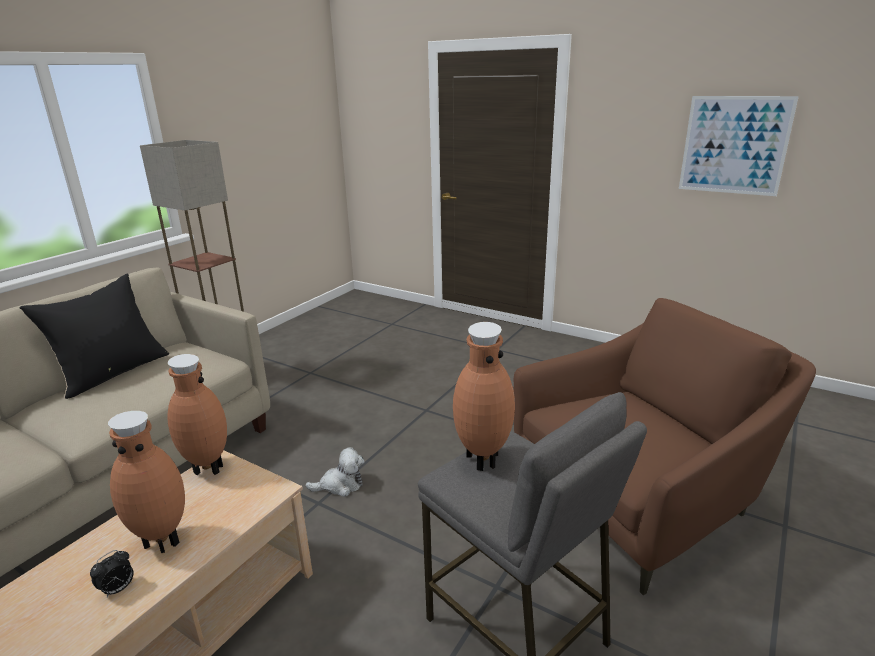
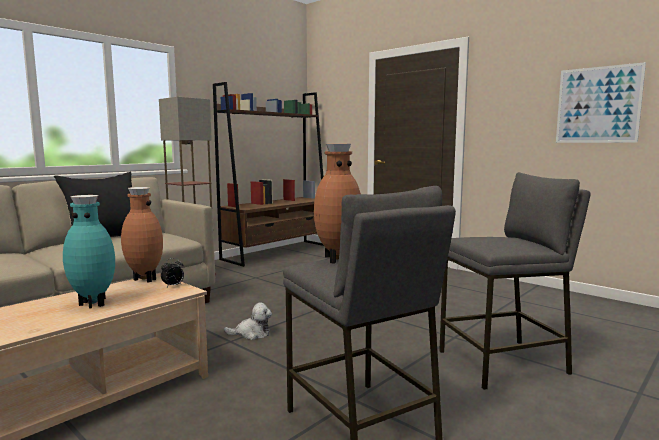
camera: 10 degrees right, 15 degrees down
alarm clock [90,550,134,597] -> alarm clock moved to [161,258,184,287]
brown vase [108,411,185,553] -> turquoise vase [63,195,115,308]
brown armchair [514,298,816,595] -> grey stool [439,172,590,390]
none -> brown bookcase [213,82,324,267]

